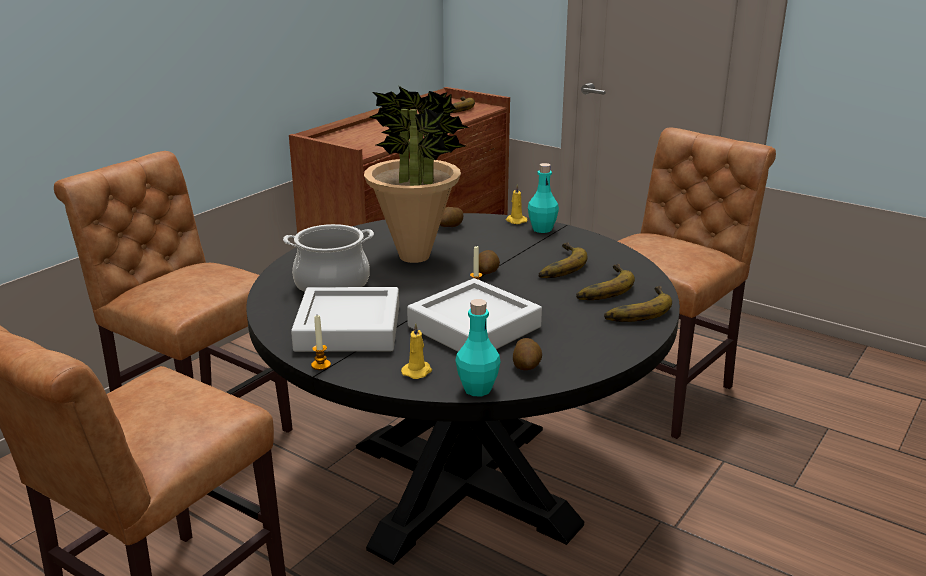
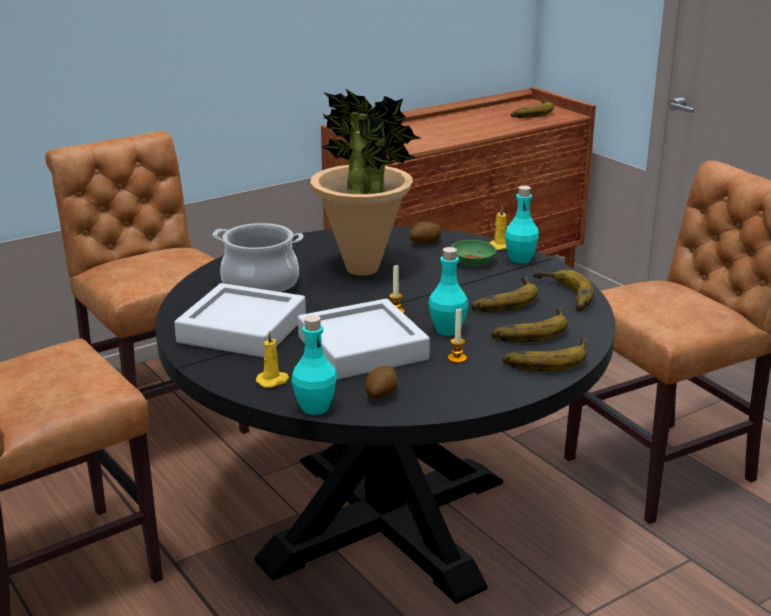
camera: 20 degrees right, 0 degrees up
candle [311,315,331,370] -> candle moved to [448,308,467,363]
potato [479,250,500,274] -> none
none -> turquoise bottle [428,247,468,336]
none -> green bowl [451,240,496,267]
none -> banana [533,270,594,311]

